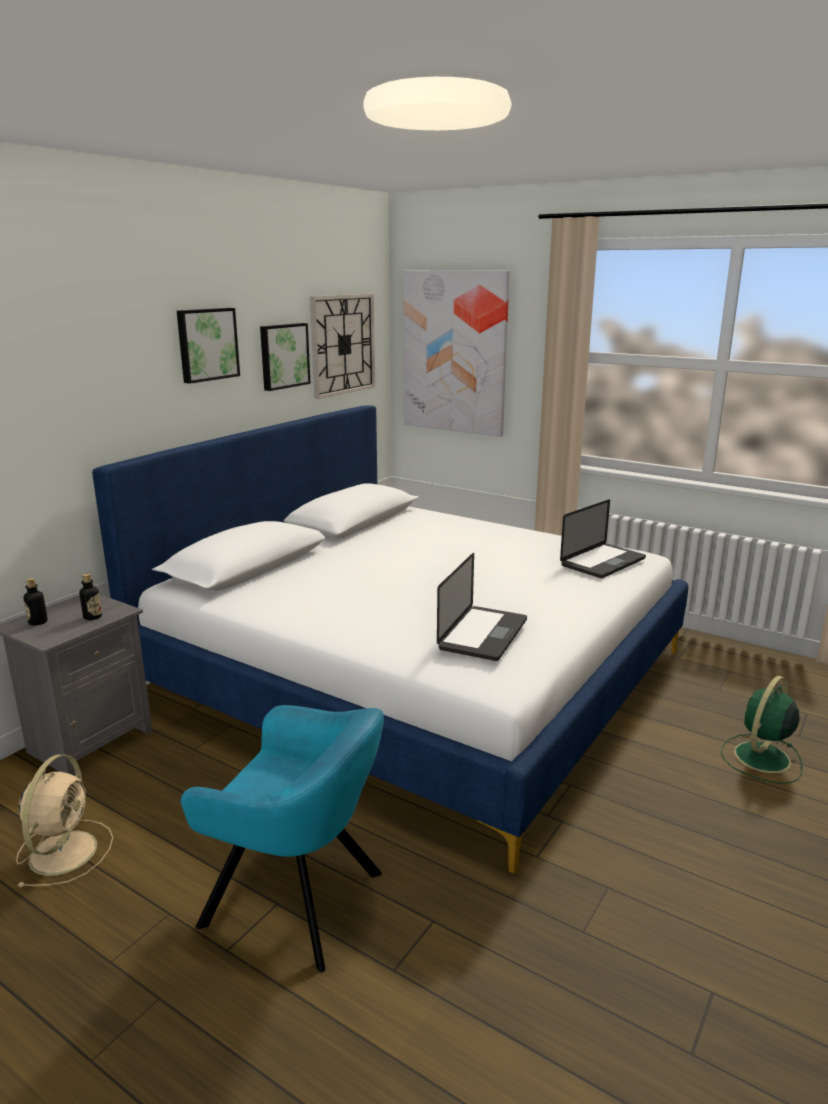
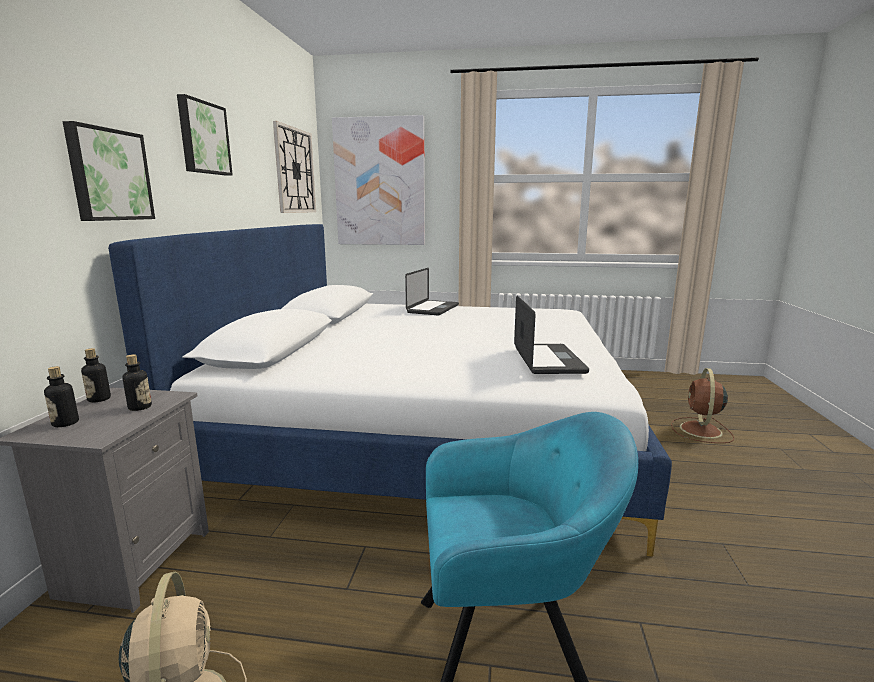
camera: 25 degrees left, 5 degrees down
picture [260,323,310,391] -> picture moved to [62,121,155,221]
laptop [560,500,646,578] -> laptop moved to [405,268,459,316]
green fan [721,676,803,784] -> brown fan [671,368,734,443]
none -> bottle [81,348,111,402]

